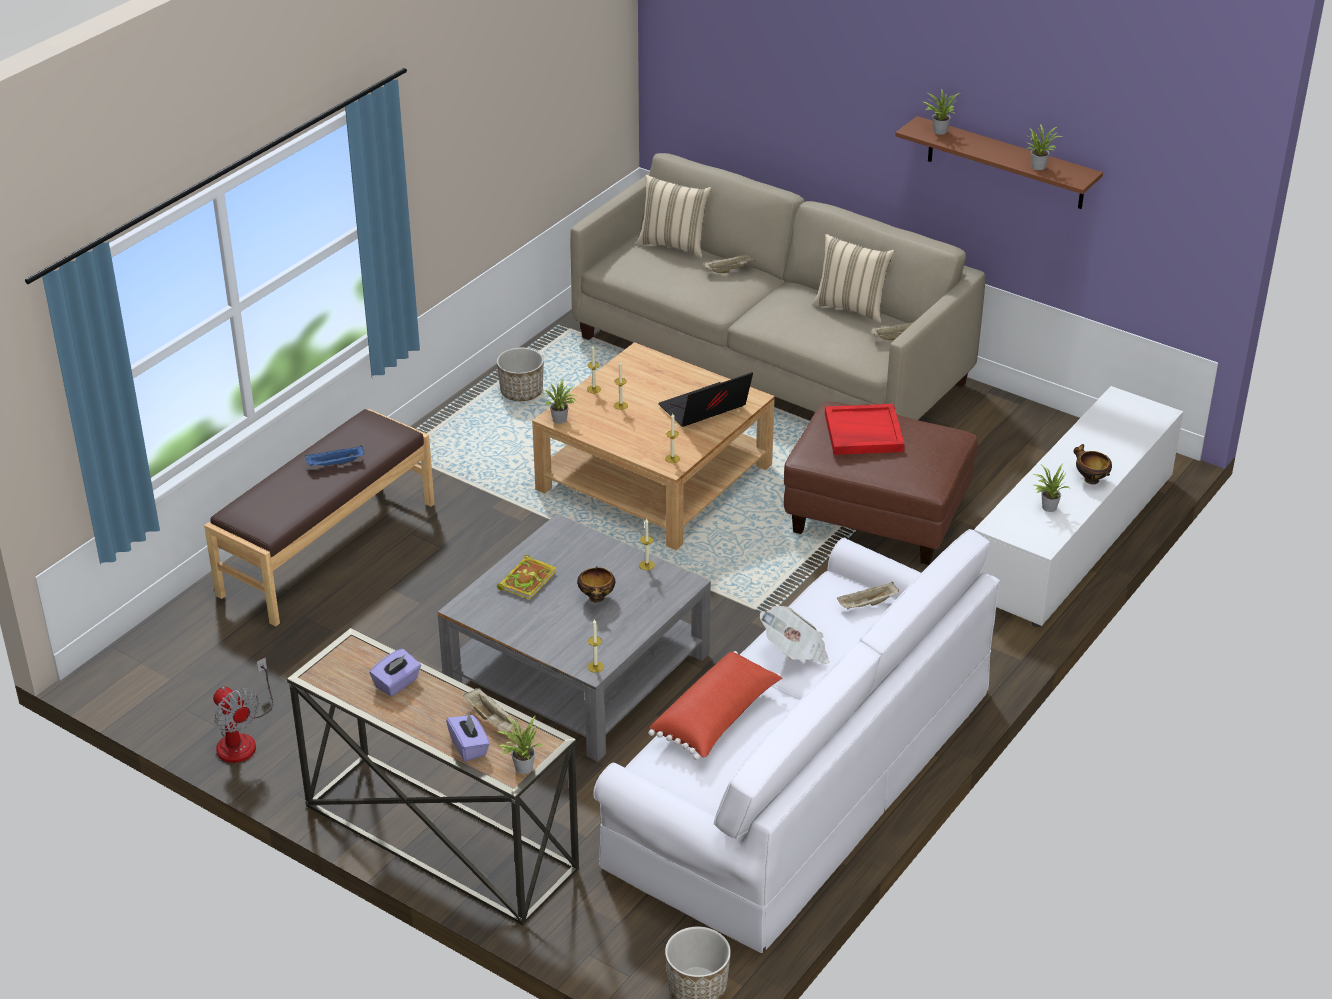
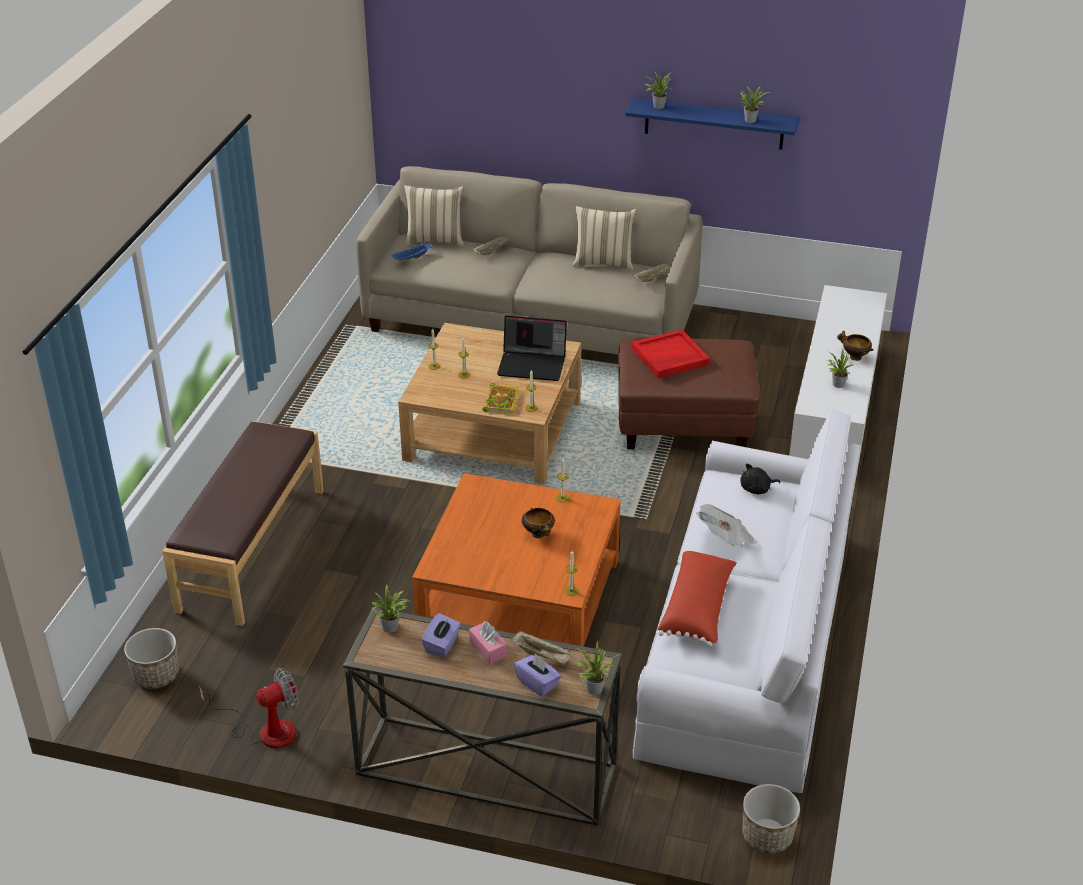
camera: 20 degrees left, 0 degrees up
fan [213,658,273,763] -> fan turned 60 degrees counterclockwise [199,668,299,748]
blue tray [305,445,364,466] -> blue tray moved to [391,242,432,261]
grey coffee table [438,514,711,762] -> orange coffee table [412,473,621,646]
planter [497,348,544,401] -> planter moved to [124,628,179,689]
book [497,555,557,600] -> book moved to [482,383,519,414]
potted plant [540,380,576,424] -> potted plant moved to [372,584,407,633]
laptop [658,372,753,427] -> laptop turned 120 degrees counterclockwise [497,316,567,381]
beige tray [837,582,899,609] -> black plush toy [740,464,780,494]
brown shelf [895,116,1103,209] -> blue shelf [625,98,800,150]
none -> pink tissue box [469,621,508,664]

